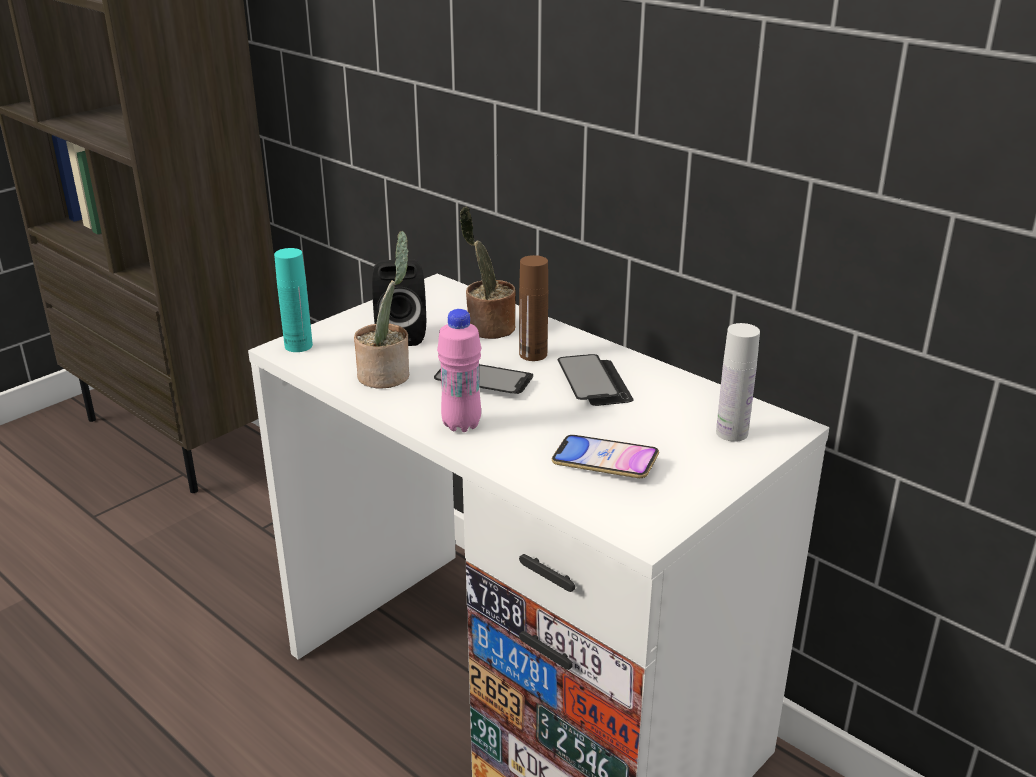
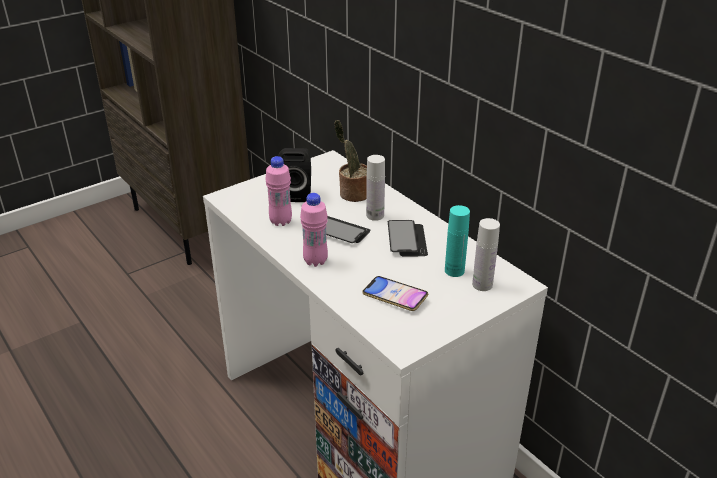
camera: 10 degrees right, 5 degrees up
turquoise bottle [274,248,313,352] -> turquoise bottle moved to [445,205,470,277]
potted plant [354,231,409,388] -> pink bottle [265,156,292,226]
brown bottle [519,255,548,361] -> white bottle [366,155,385,221]

